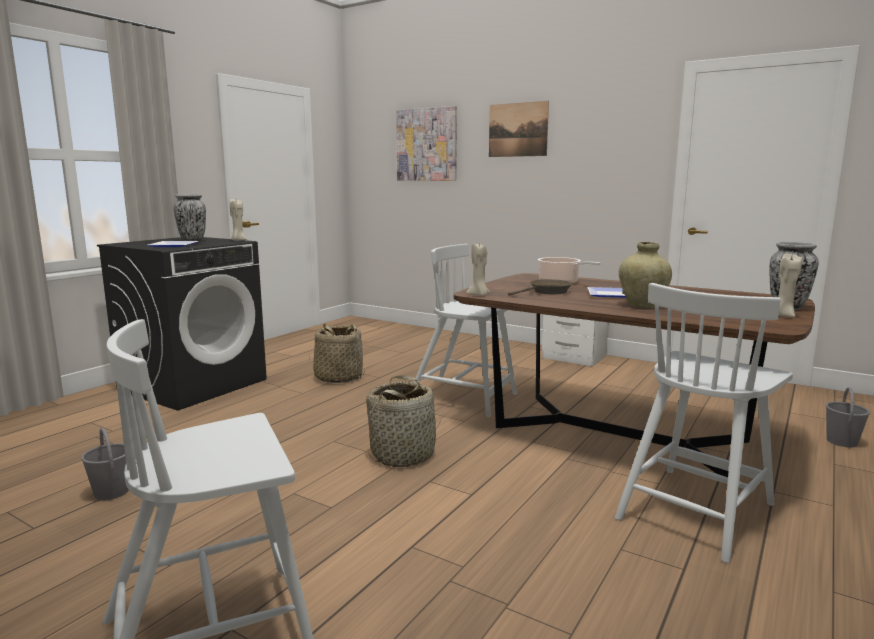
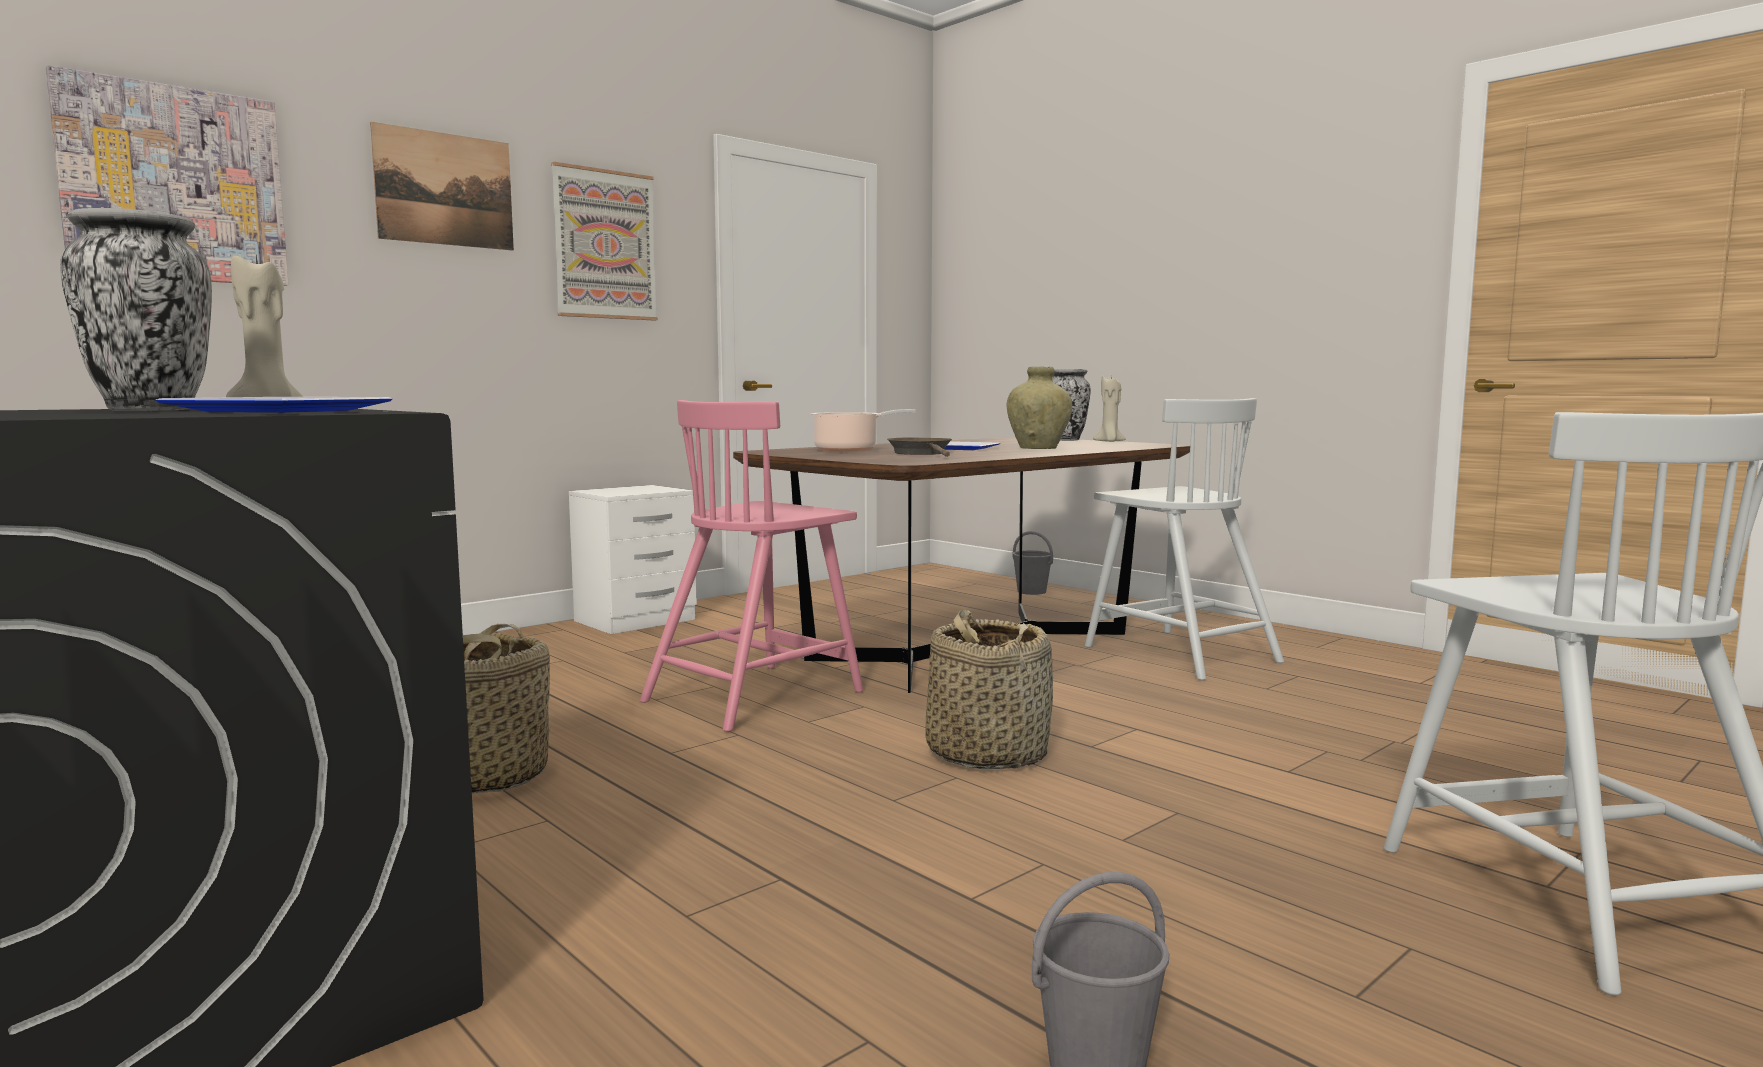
camera: 75 degrees left, 5 degrees down
white chair [414,244,517,418] -> pink chair [640,400,863,732]
beige candle [466,243,490,296] -> none
none -> picture [551,162,658,321]

